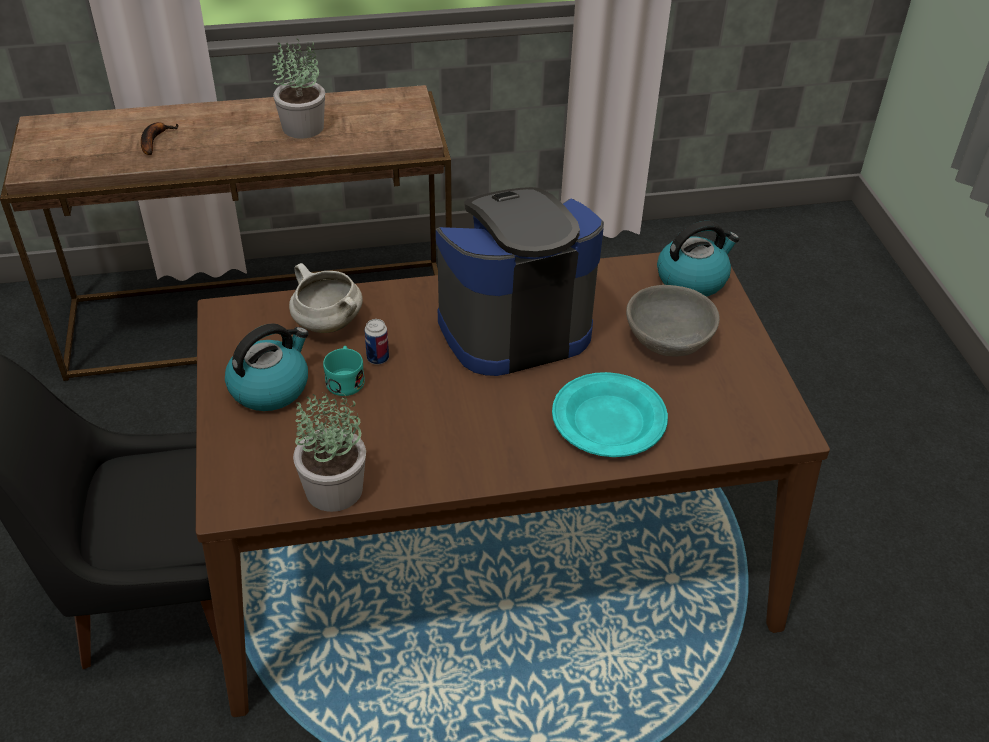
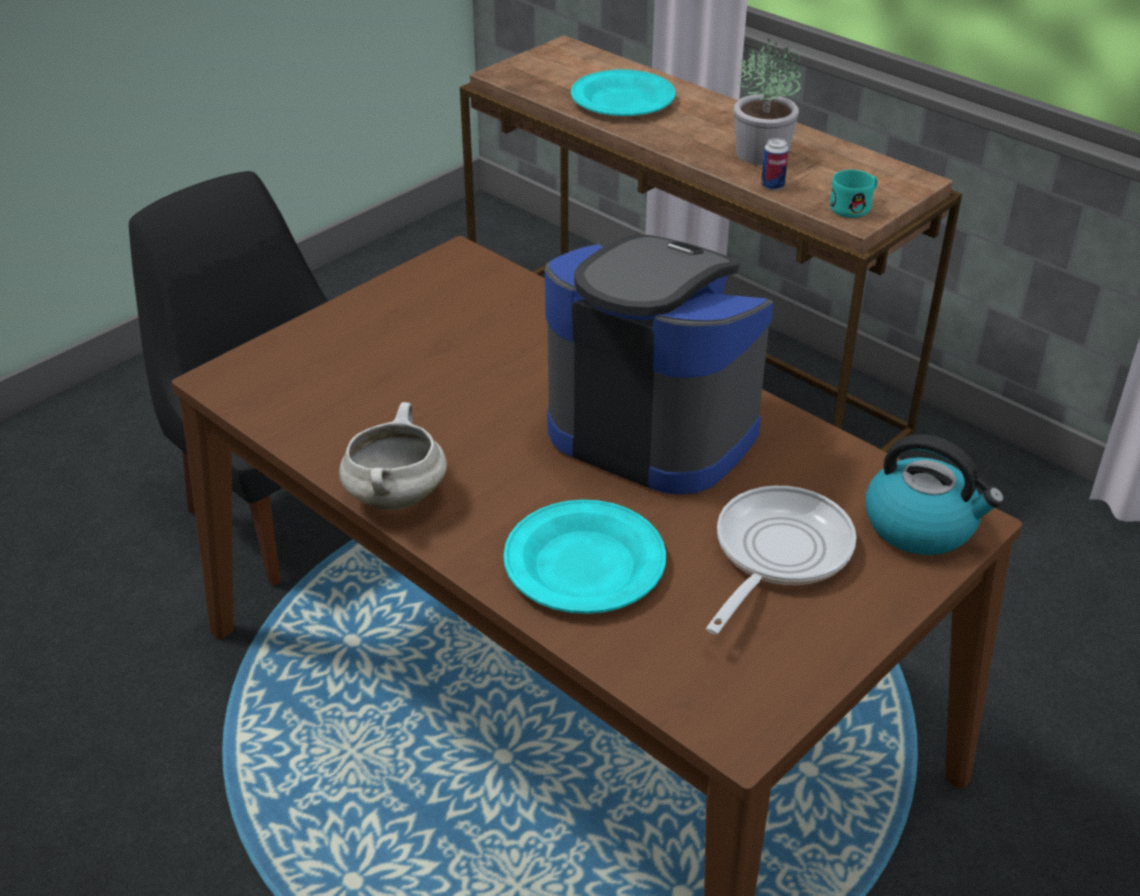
camera: 55 degrees right, 5 degrees down
banana [141,122,179,155] -> turquoise plate [571,69,676,116]
kettle [225,323,309,411] -> none
white cooking pot [289,263,363,333] -> white cooking pot moved to [339,402,447,510]
potted plant [293,392,366,512] -> none
turquoise mug [323,346,365,396] -> turquoise mug moved to [829,170,878,218]
can [365,319,389,365] -> can moved to [761,138,789,190]
grey bowl [626,285,720,357] -> frying pan [706,486,857,634]

